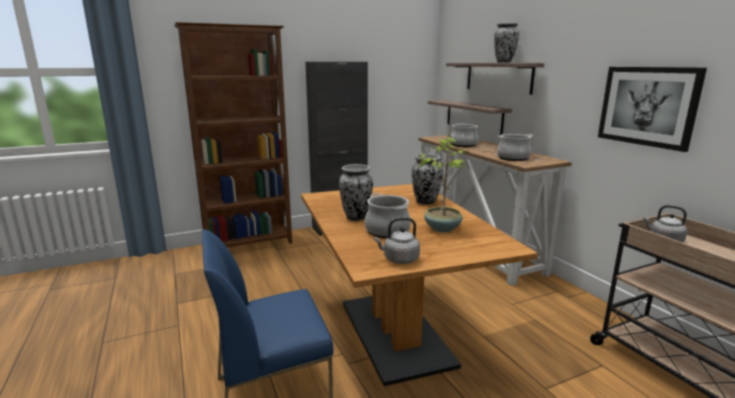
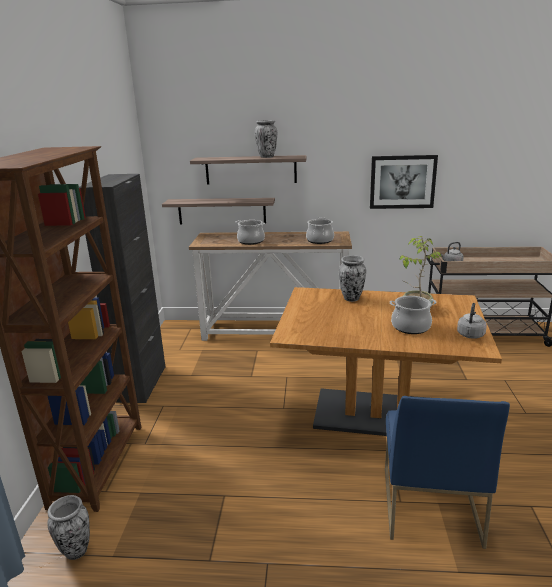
camera: 60 degrees left, 5 degrees up
vase [339,164,373,221] -> vase moved to [47,495,90,560]

